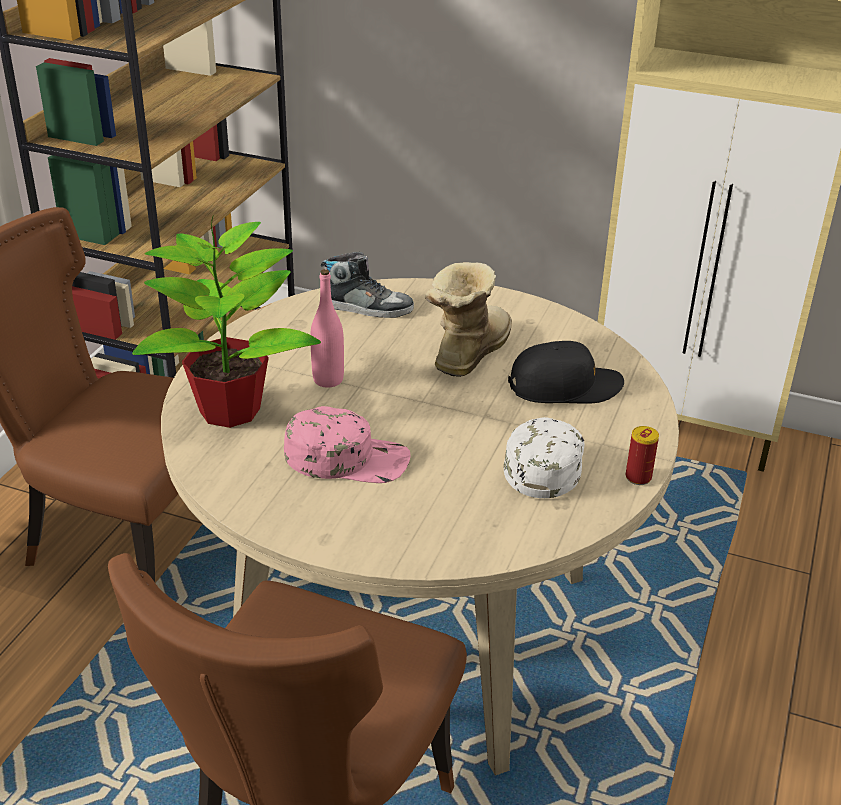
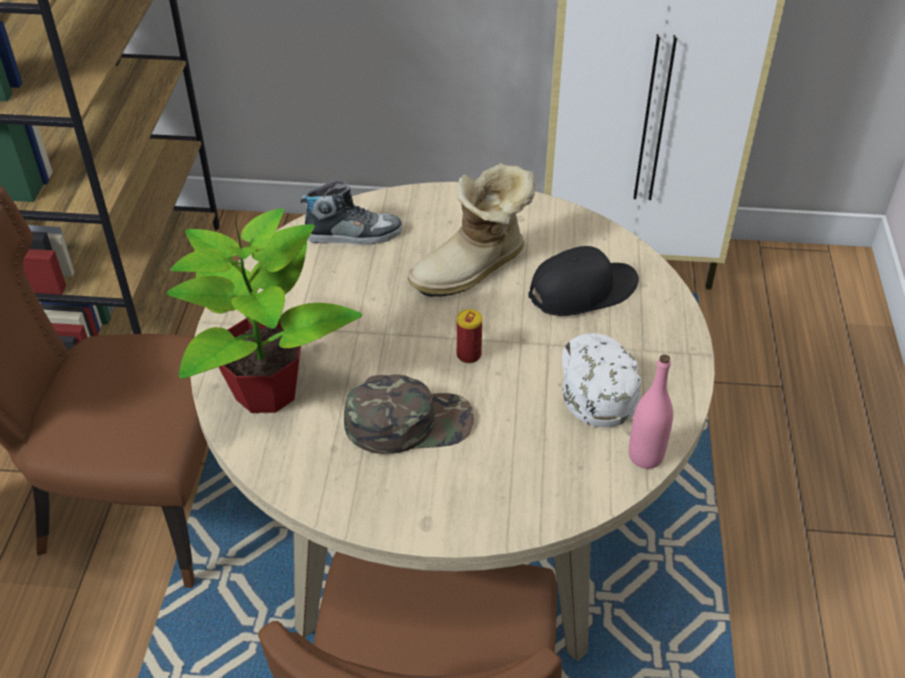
camera: 15 degrees left, 10 degrees up
pink cap [284,406,411,483] -> green cap [344,374,473,454]
pink bottle [310,269,344,388] -> pink bottle moved to [629,354,673,469]
boot [425,262,512,377] -> boot turned 135 degrees counterclockwise [408,163,535,297]
can [626,426,659,485] -> can moved to [457,309,482,363]

